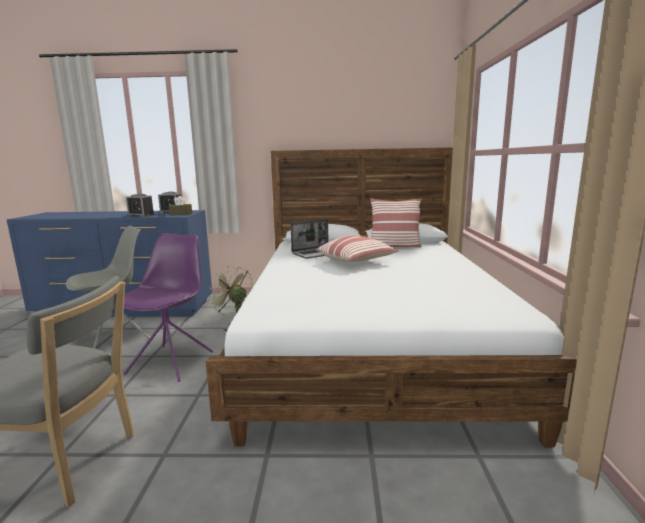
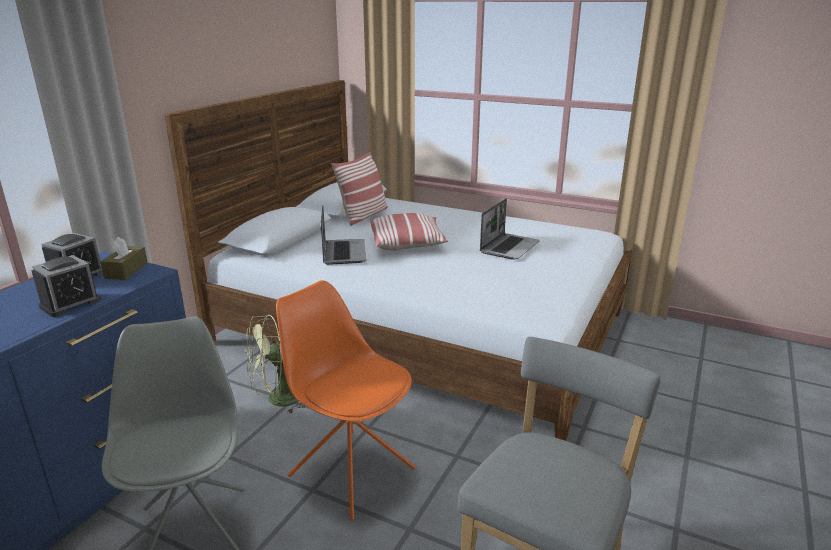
camera: 65 degrees left, 10 degrees up
purple chair [124,233,213,382] -> orange chair [276,280,415,520]
none -> laptop [480,199,540,260]

